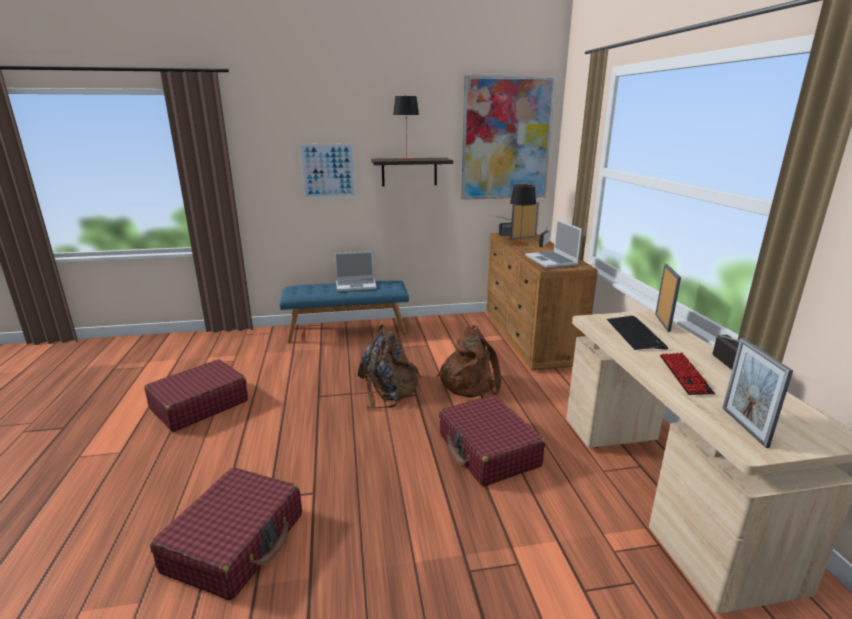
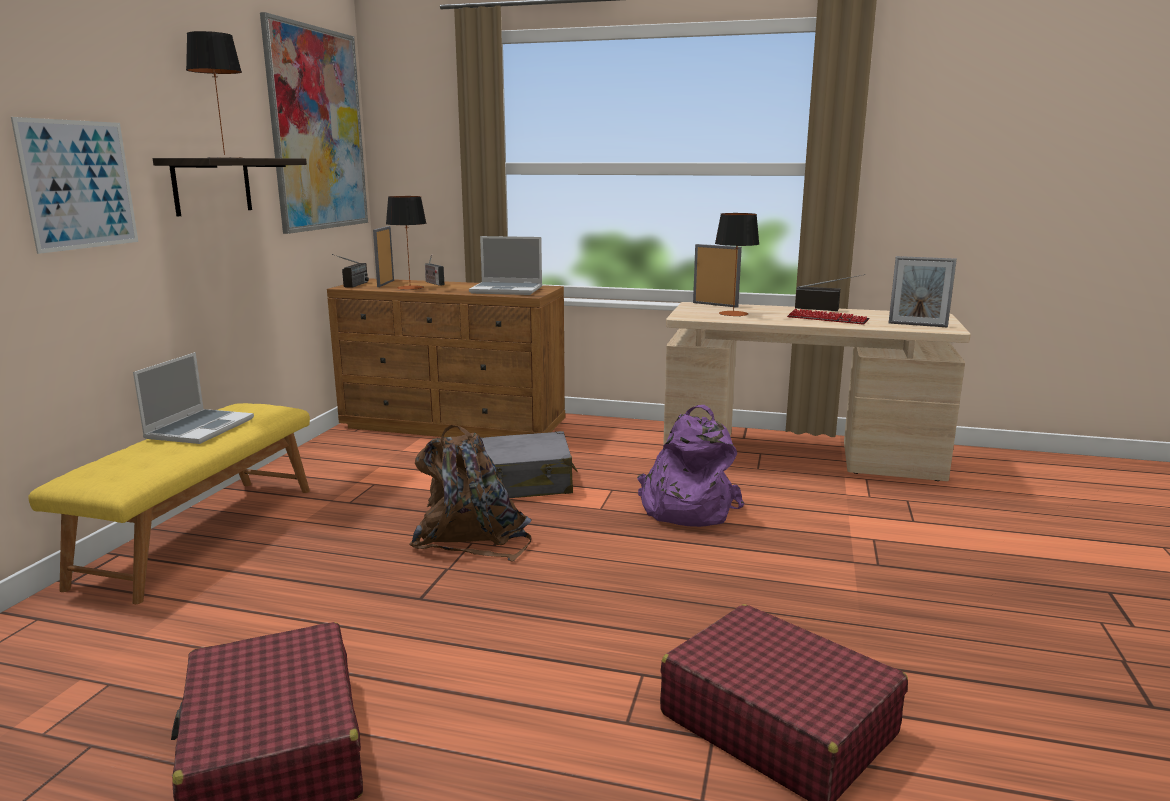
camera: 65 degrees left, 5 degrees down
blue bench [279,280,409,344] -> yellow bench [28,403,310,604]
brown backpack [437,325,502,398] -> grey suitcase [481,431,577,498]
red suitcase [439,395,545,487] -> purple backpack [637,405,744,527]
keyboard [607,316,668,350] -> table lamp [715,213,759,316]

